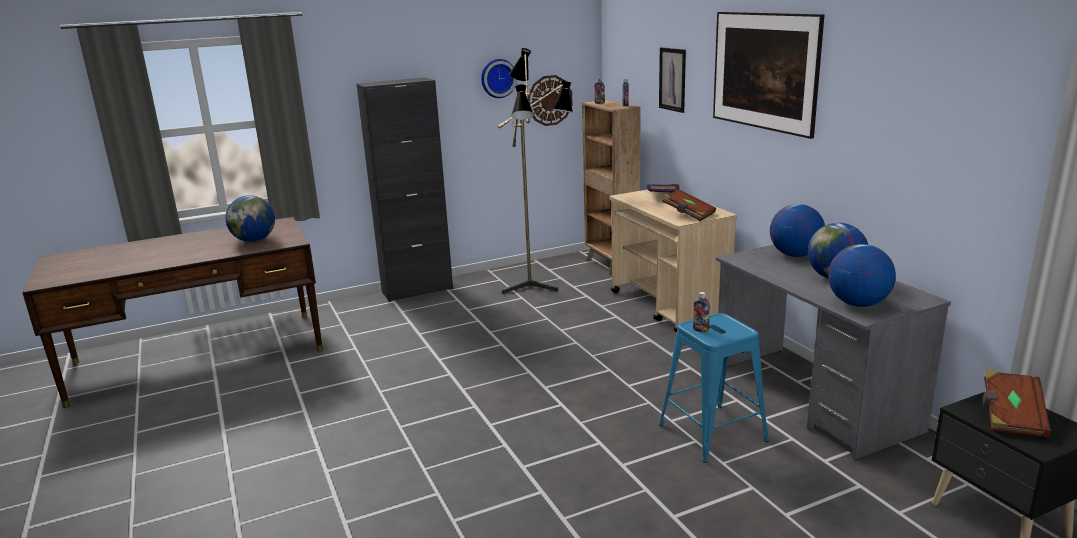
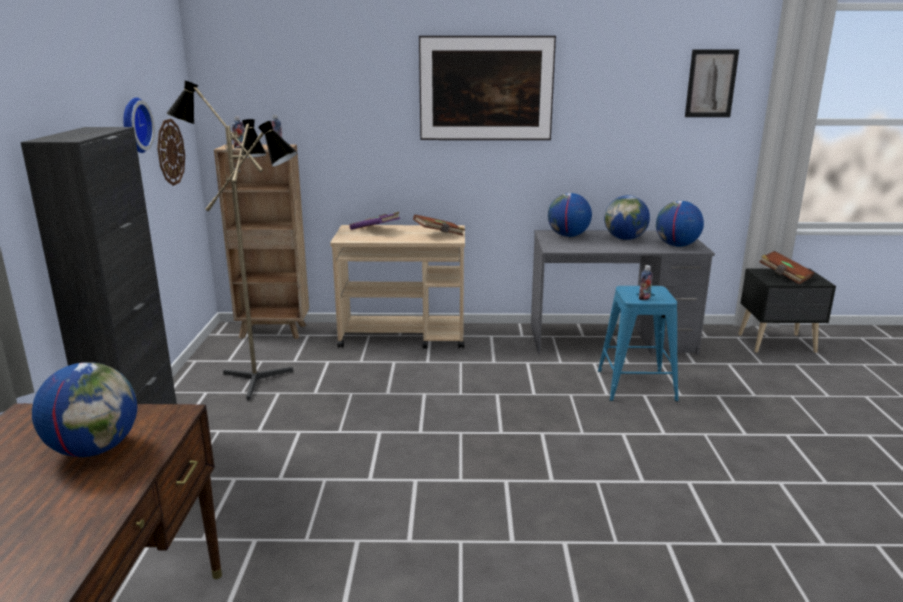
camera: 65 degrees left, 0 degrees up
picture [659,47,686,113] -> picture moved to [685,50,739,117]

